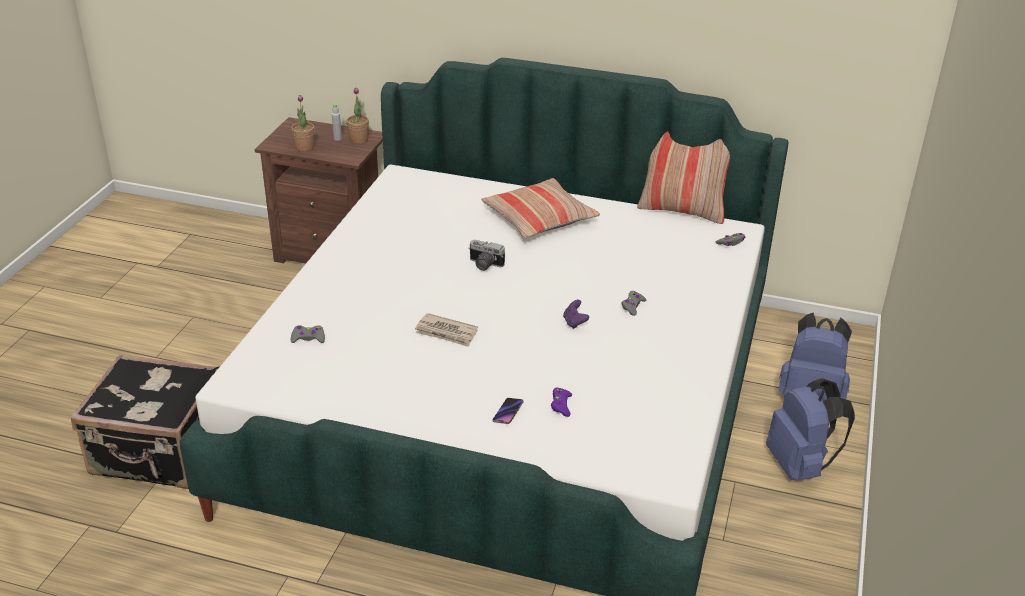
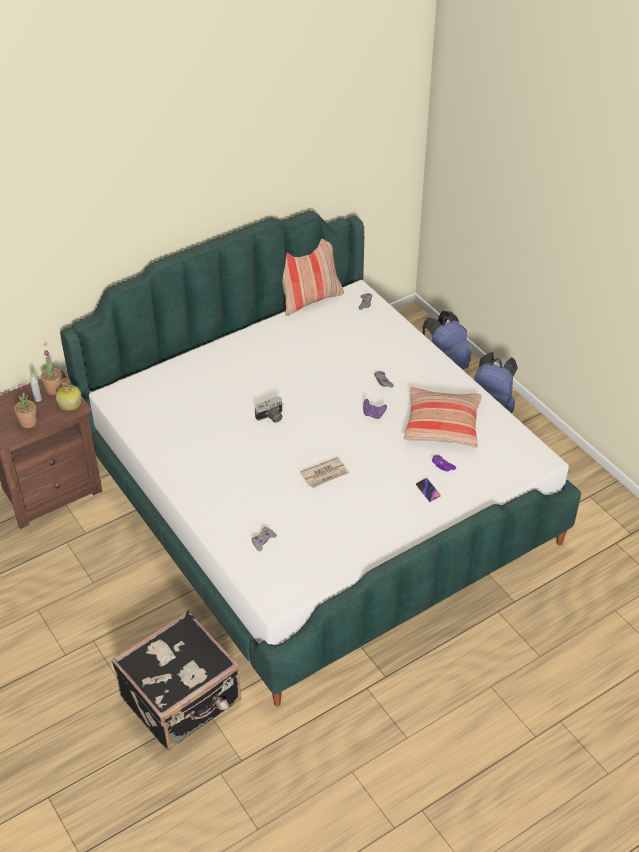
camera: 50 degrees left, 10 degrees up
pillow [481,178,600,238] -> pillow moved to [404,388,482,448]
none -> bottle [55,378,82,411]

